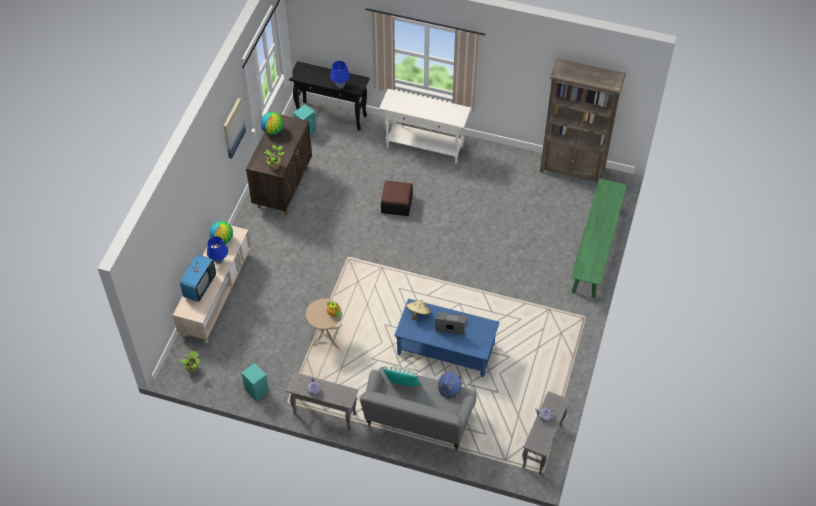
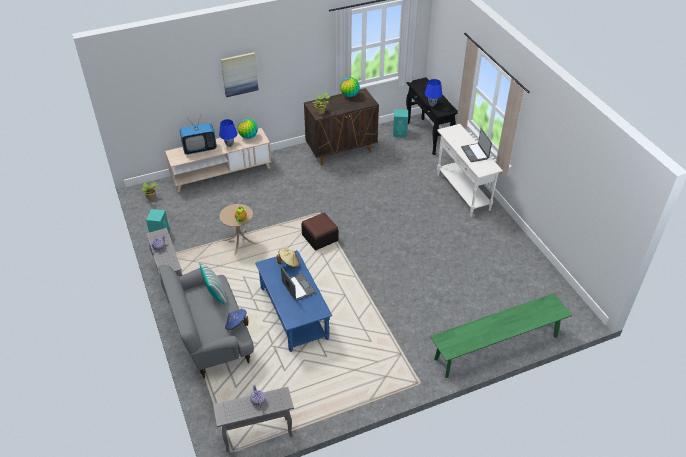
camera: 50 degrees right, 10 degrees down
picture [223,98,246,158] -> picture moved to [221,52,259,97]
ottoman [381,181,413,216] -> ottoman moved to [301,213,339,250]
brown bookcase [540,58,626,185] -> none
none -> laptop [461,128,492,162]

